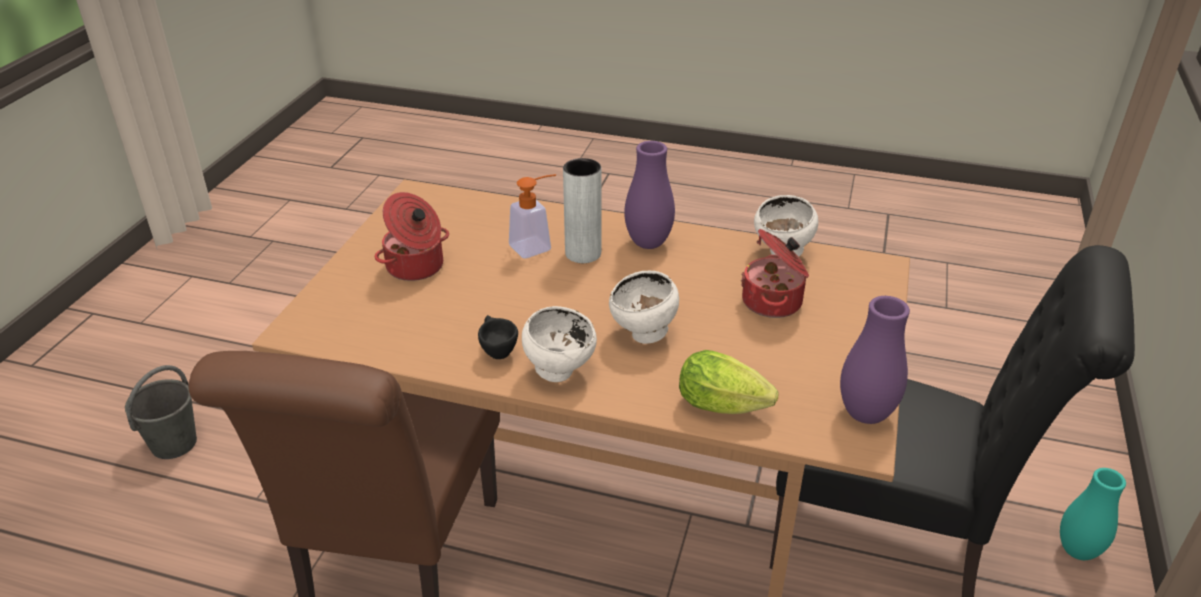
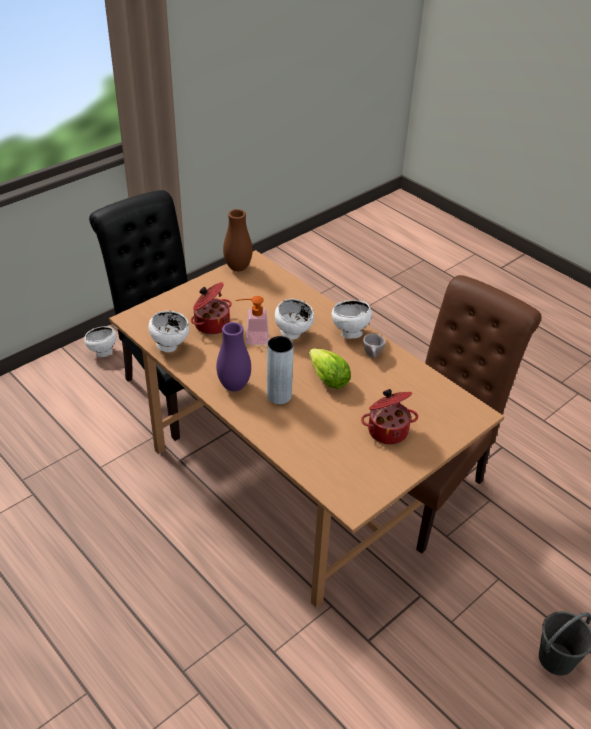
camera: 150 degrees left, 5 degrees up
black cup [478,315,518,359] -> beige cup [363,334,385,359]
soap dispenser [509,174,556,258] -> soap dispenser moved to [236,296,269,345]
lettuce [679,350,778,414] -> lettuce moved to [309,348,351,389]
purple vase [840,296,910,424] -> brown vase [223,209,253,271]
turquoise vase [1060,468,1126,560] -> white bowl [84,326,116,357]

